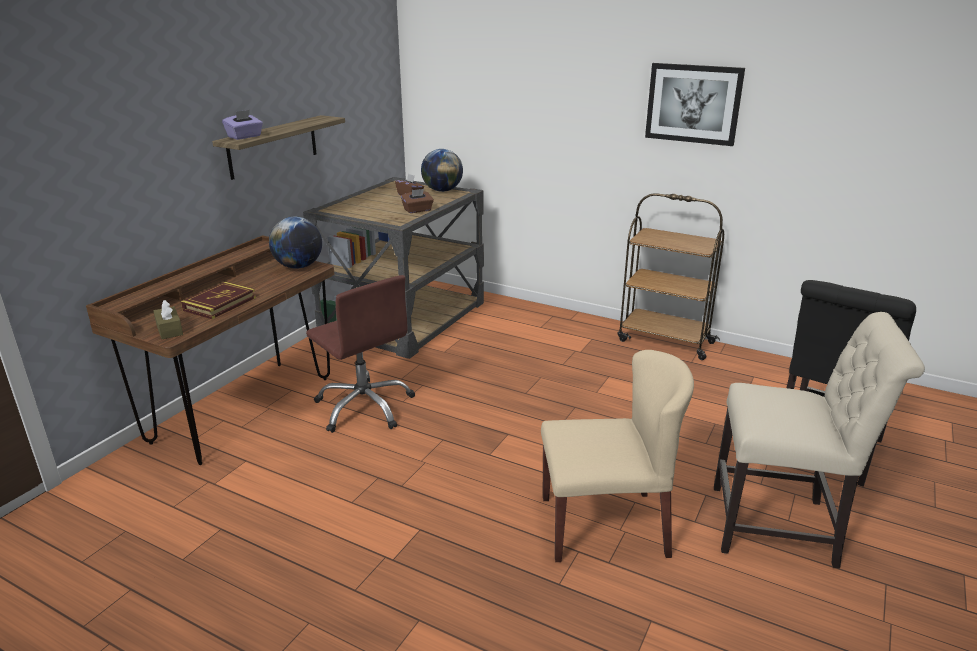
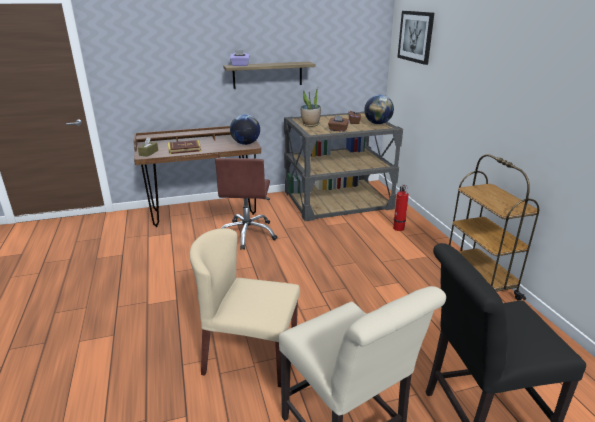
camera: 45 degrees right, 0 degrees up
beige chair [541,350,694,562] -> beige chair turned 150 degrees clockwise [189,228,300,387]
picture [645,63,745,146] -> picture moved to [397,11,434,65]
none -> potted plant [300,88,321,127]
none -> fire extinguisher [393,185,409,231]

